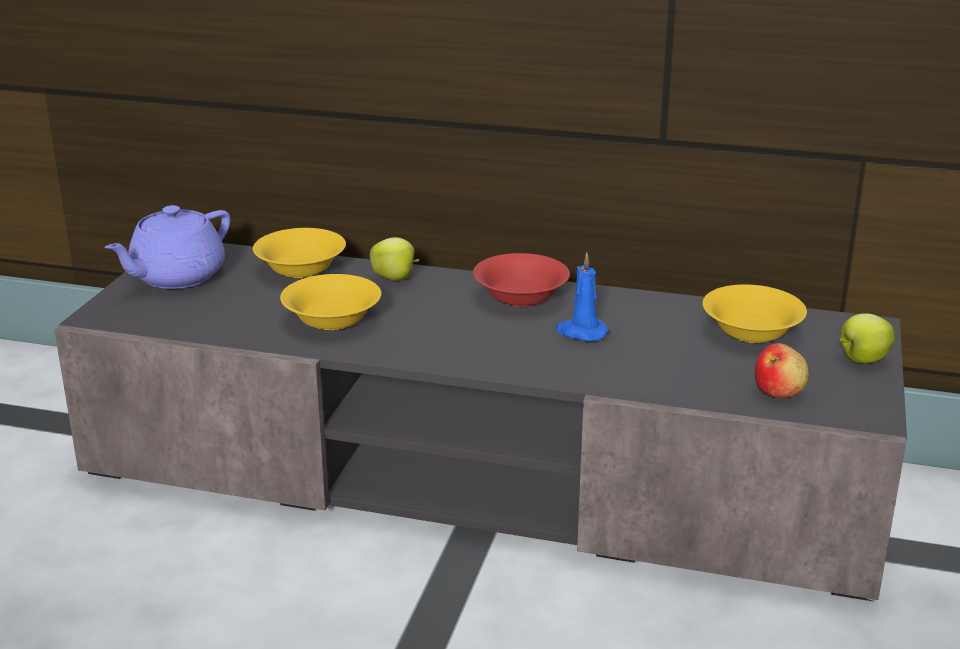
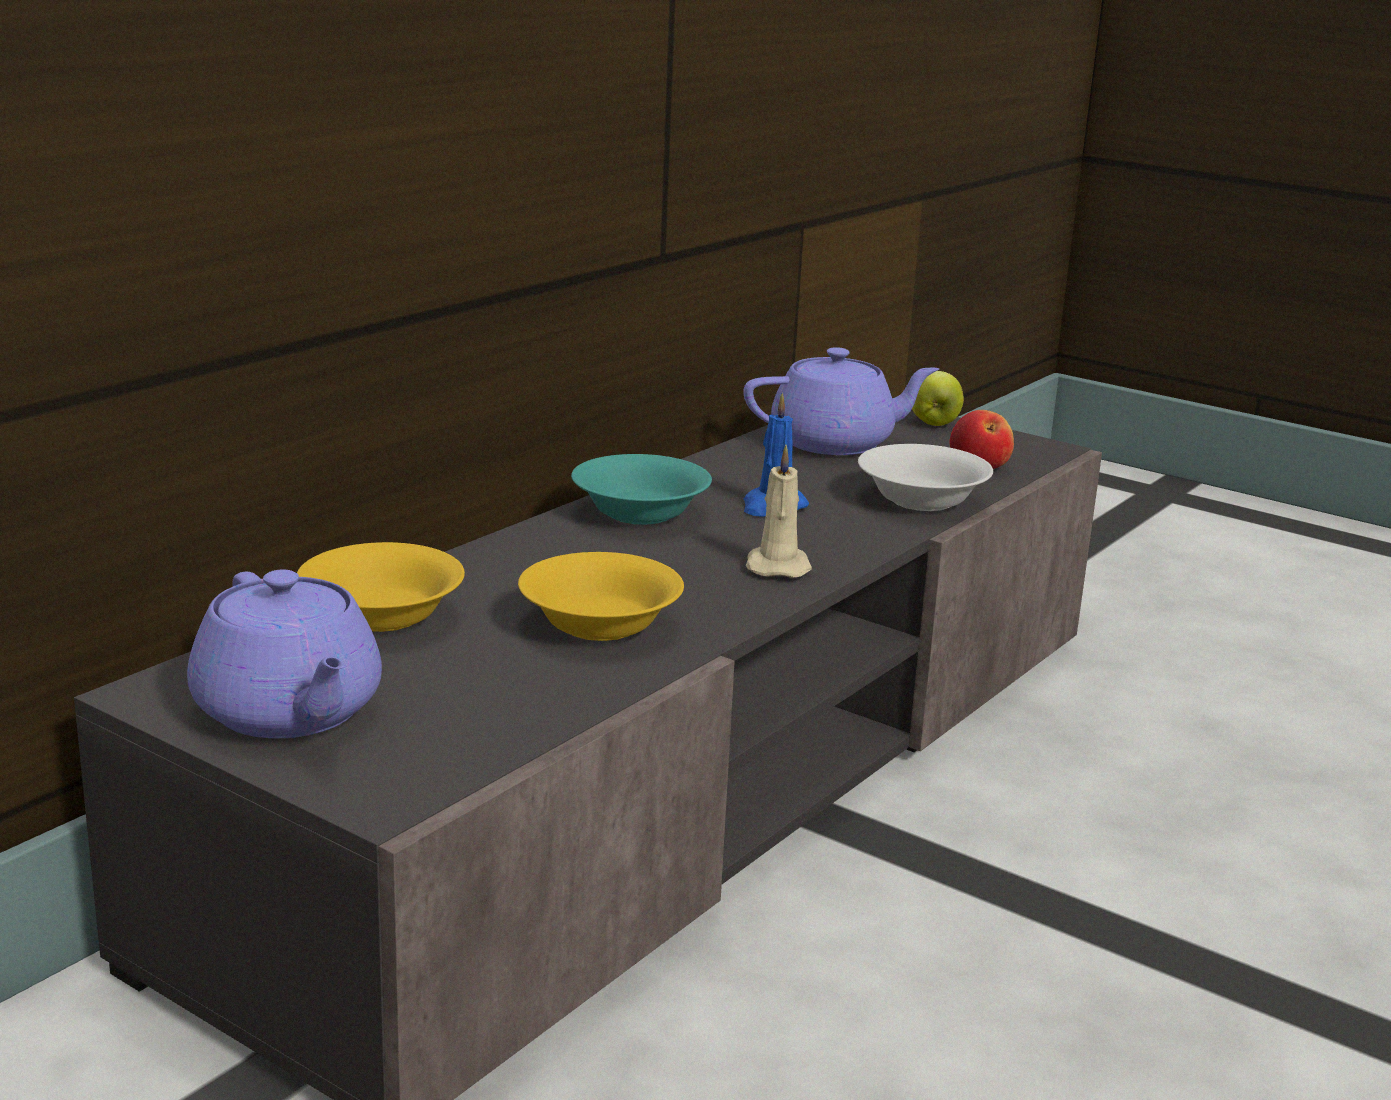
camera: 70 degrees left, 5 degrees down
apple [370,237,419,281] -> none
red bowl [473,253,570,307] -> turquoise bowl [571,454,712,525]
yellow bowl [702,284,807,343] -> purple teapot [744,347,939,455]
none -> beige candle [746,445,812,578]
none -> white bowl [858,444,993,511]

